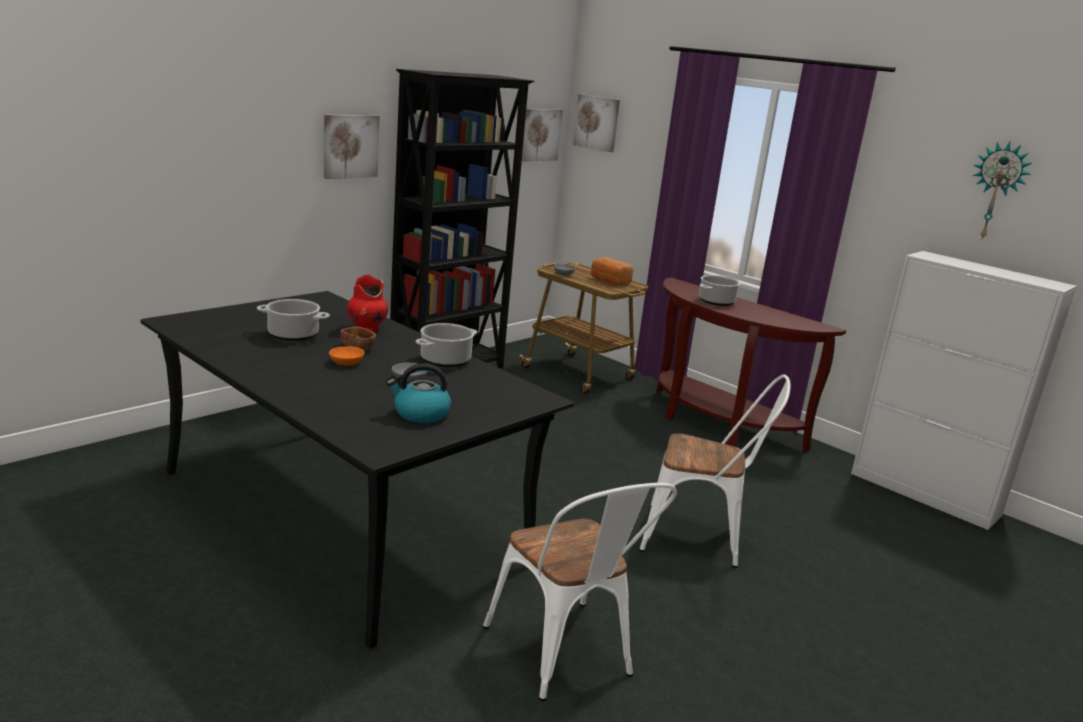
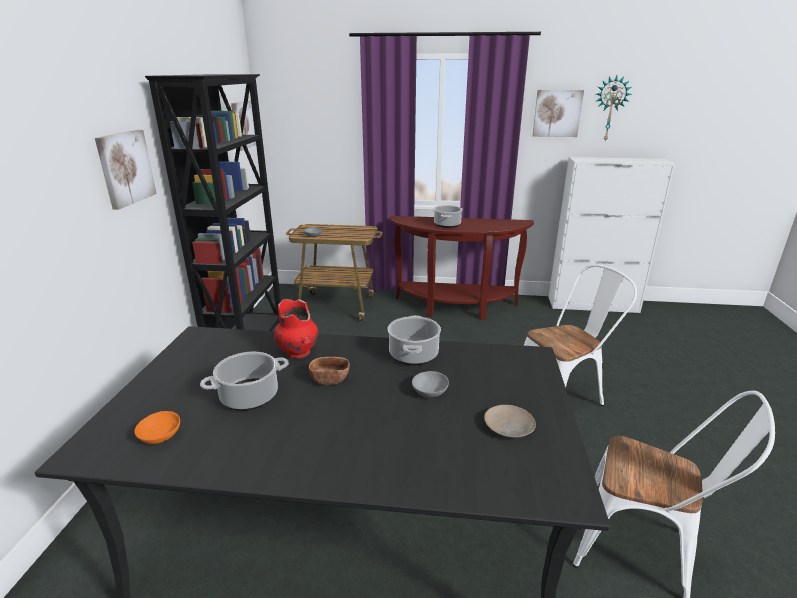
camera: 35 degrees left, 5 degrees up
orange bowl [329,346,365,365] -> orange bowl moved to [134,411,180,444]
kettle [387,363,451,423] -> beige plate [484,405,536,438]
picture [573,94,620,152] -> picture moved to [533,90,584,137]
bread [591,257,633,285] -> none

